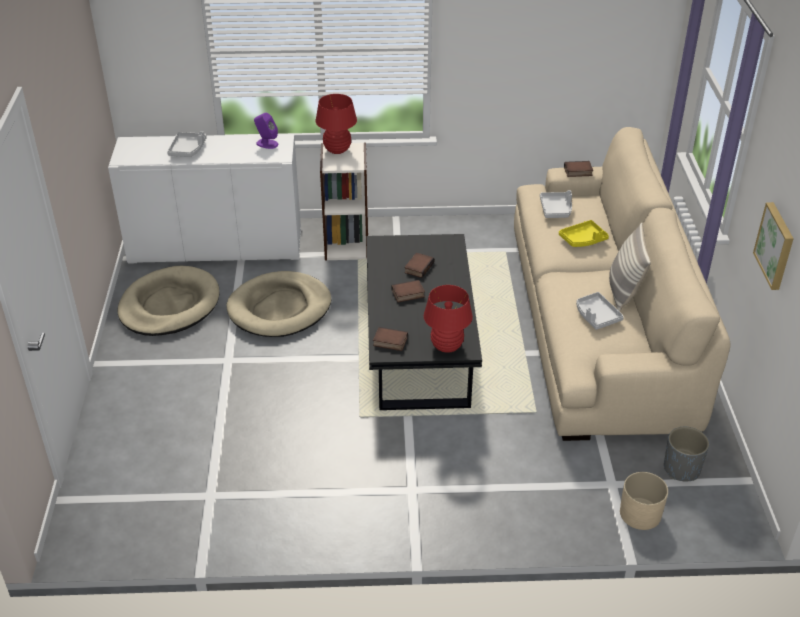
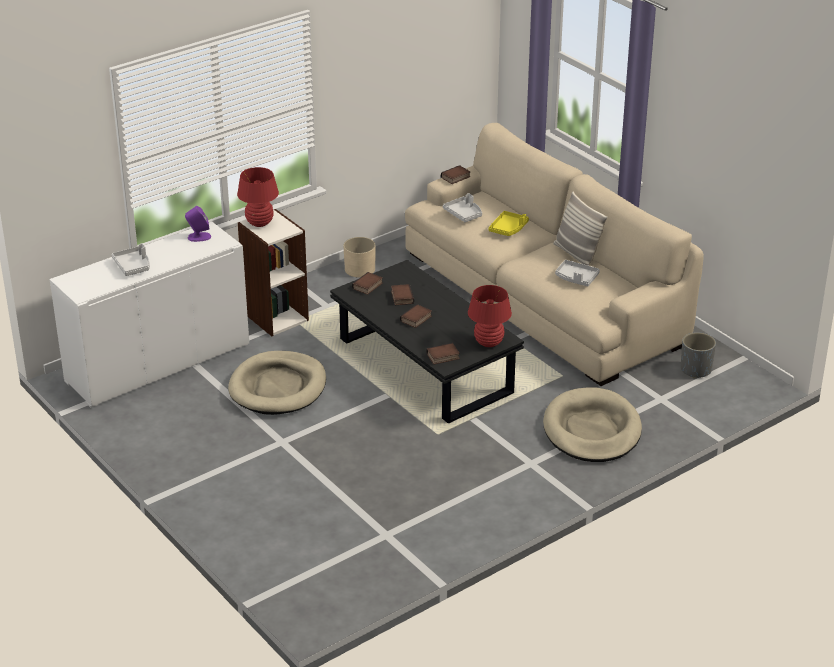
camera: 35 degrees left, 5 degrees down
beige dog bed [117,266,220,336] -> beige dog bed moved to [543,387,642,462]
beige planter [620,472,668,530] -> beige planter moved to [344,237,376,278]
picture [753,202,794,290] -> none
none -> book [352,272,383,295]

